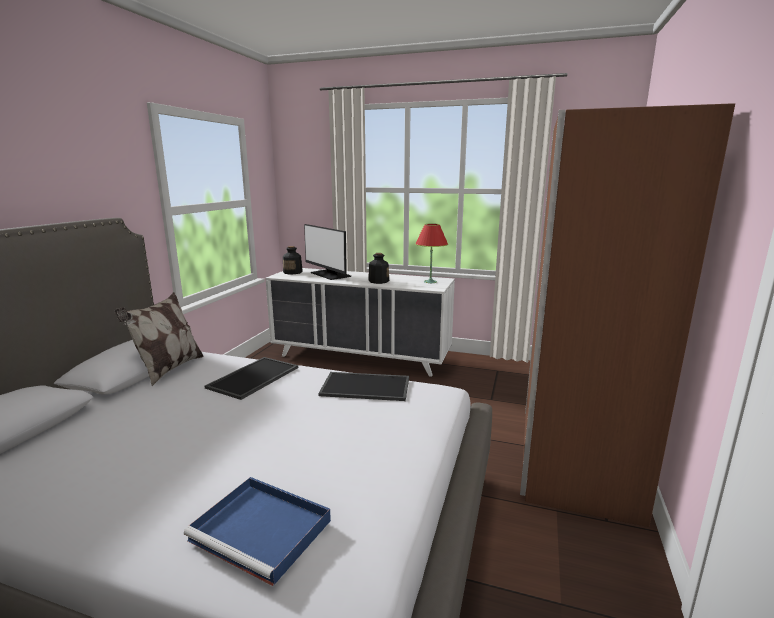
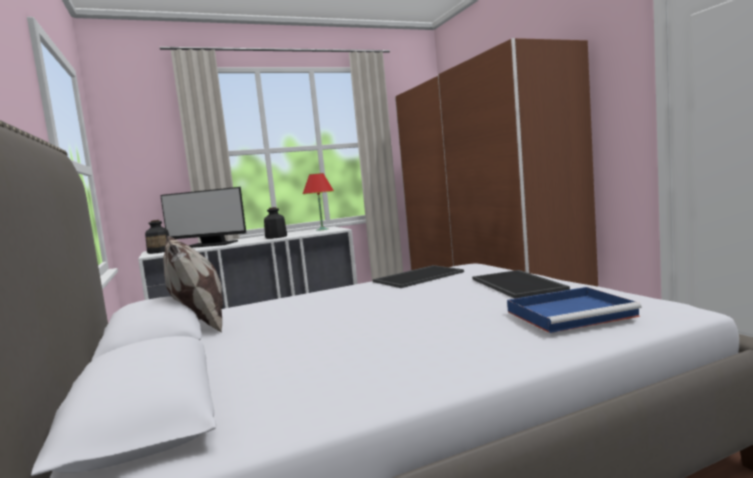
camera: 40 degrees left, 10 degrees down
tray [205,357,298,400] -> tray moved to [472,270,570,299]

